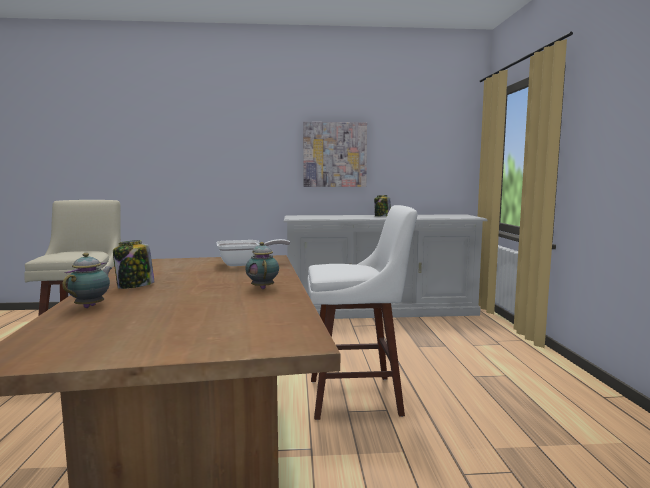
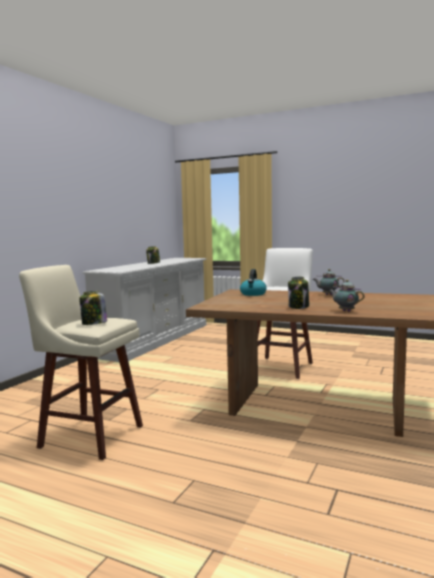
camera: 60 degrees left, 0 degrees up
frying pan [216,239,290,266] -> kettle [240,269,267,296]
picture [303,122,367,187] -> none
none -> jar [79,291,107,325]

